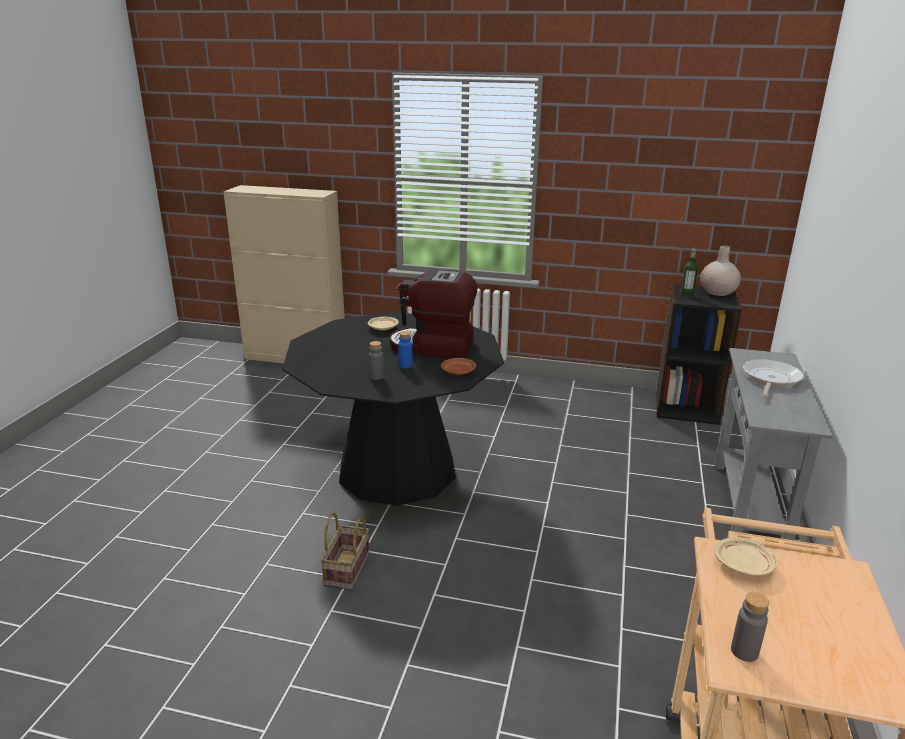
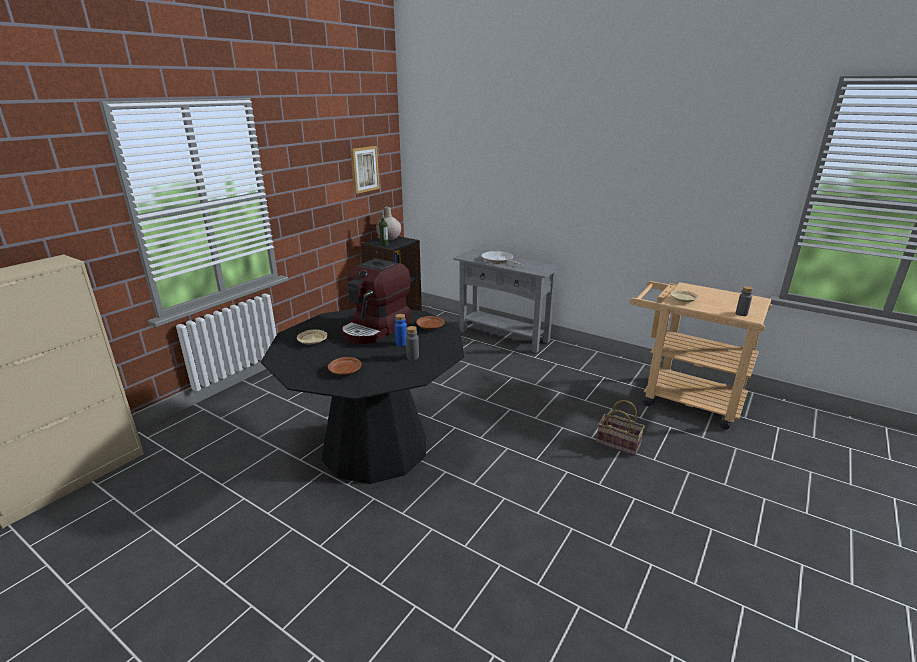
camera: 70 degrees left, 0 degrees up
basket [320,513,369,590] -> basket moved to [596,400,645,456]
none -> brown plate [328,357,362,375]
none -> picture [350,146,380,194]

